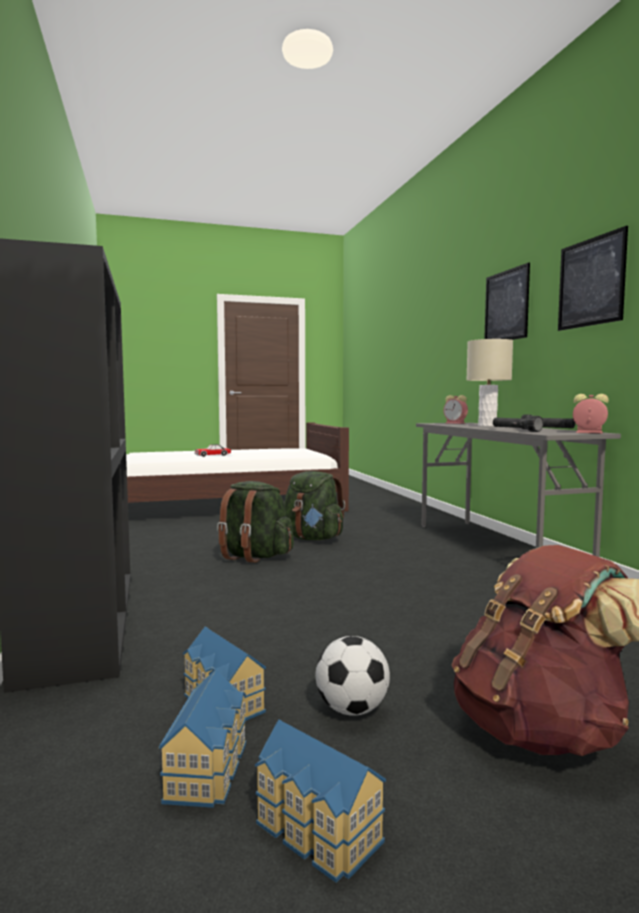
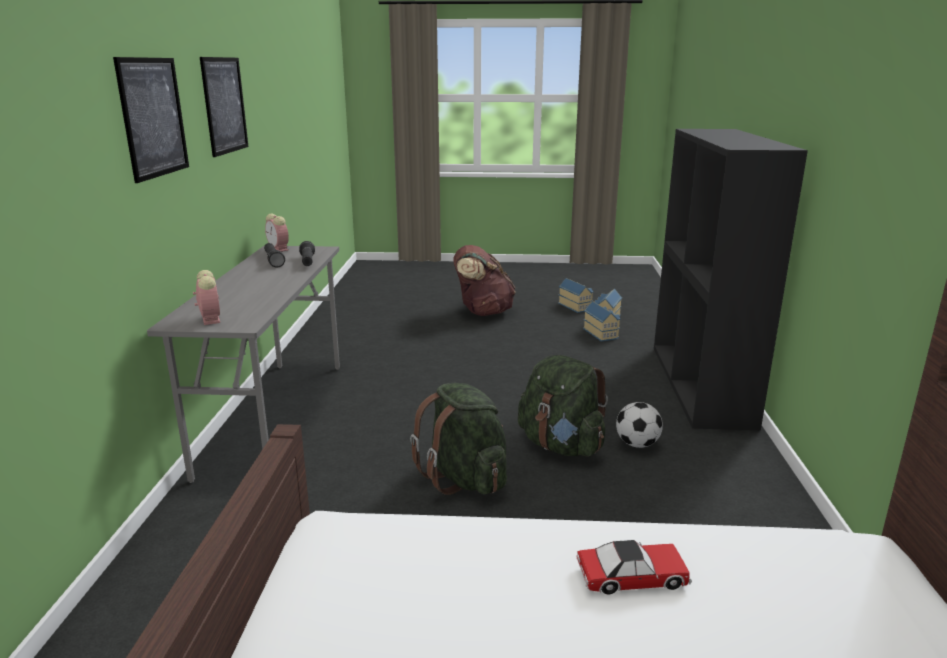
camera: 160 degrees left, 15 degrees up
football [316,636,390,716] -> football moved to [616,402,663,448]
beige table lamp [466,339,513,426] -> none

